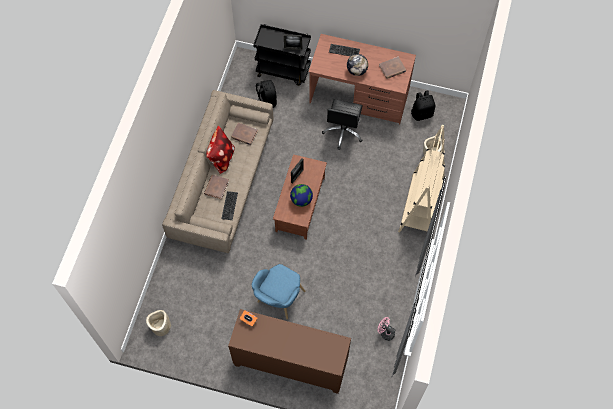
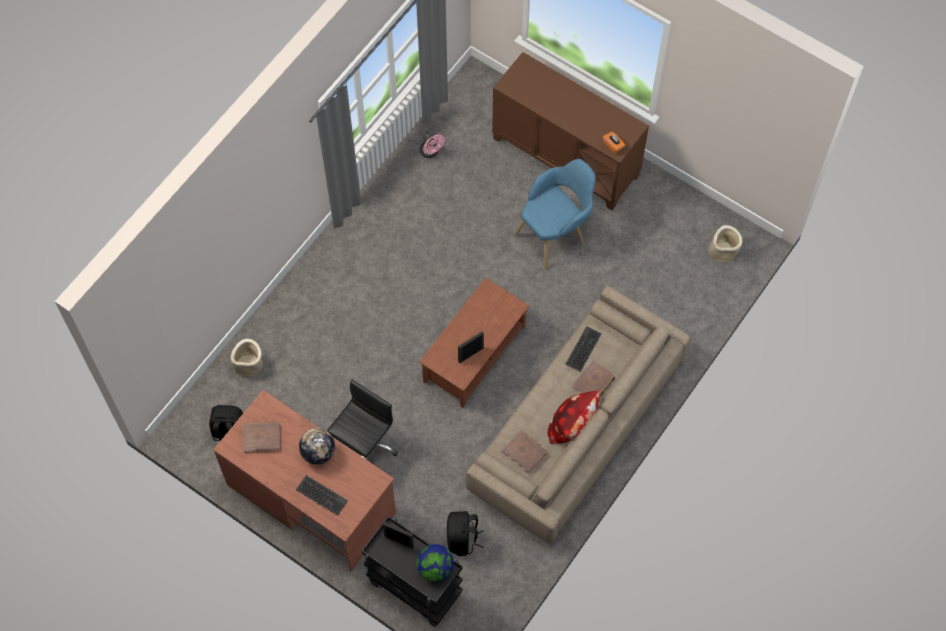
camera: 160 degrees left, 0 degrees up
globe [290,184,313,207] -> globe moved to [417,544,454,582]
beige bookcase [398,125,445,232] -> none

